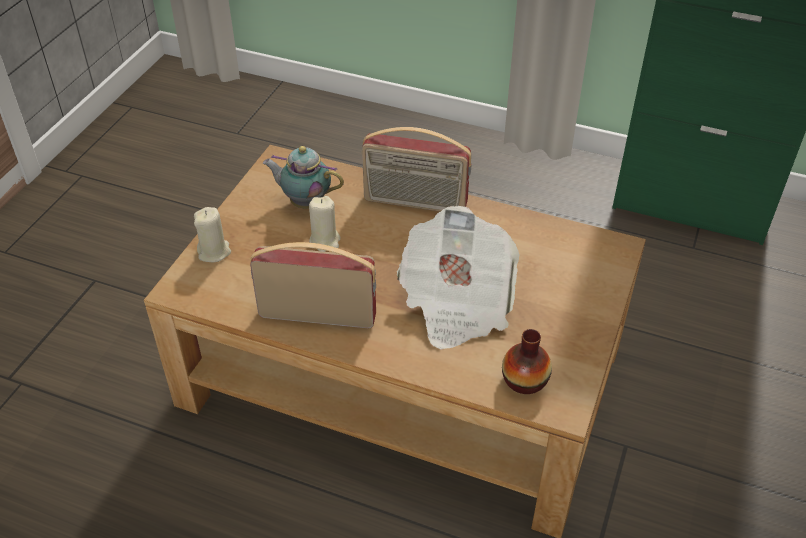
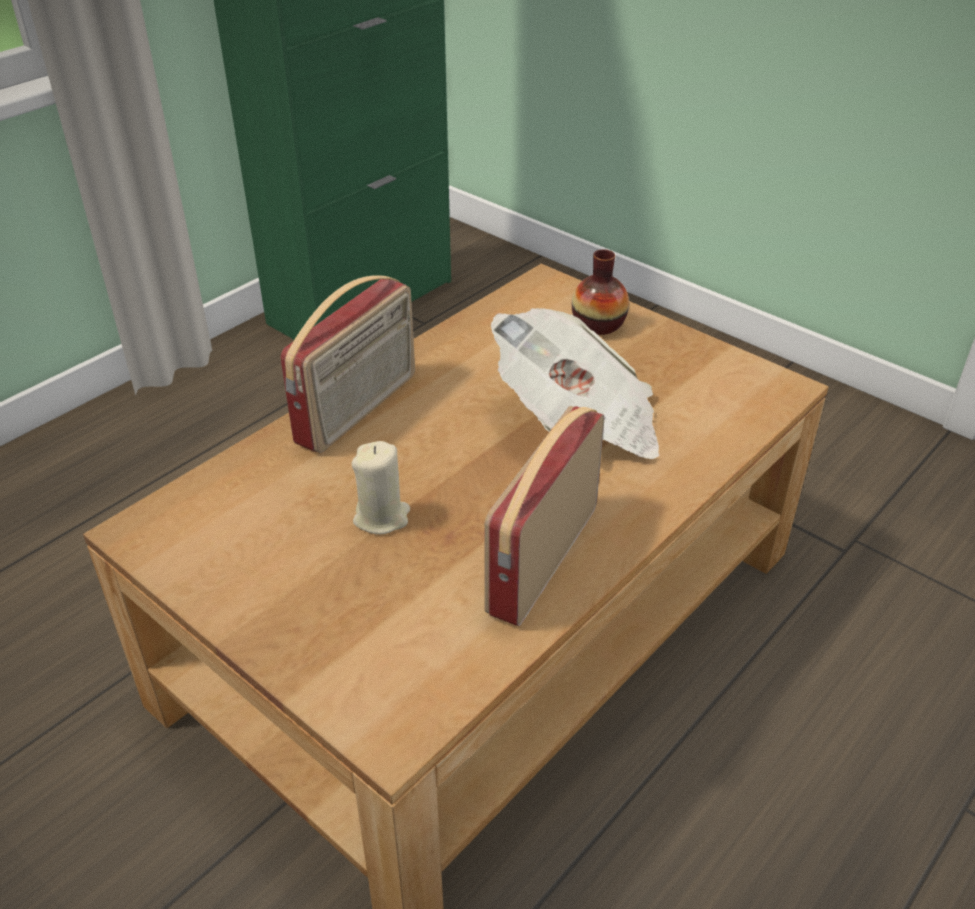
camera: 70 degrees left, 5 degrees down
beige candle [194,207,231,262] -> none
teapot [263,146,344,208] -> none
vase [502,329,552,394] -> vase moved to [572,249,629,335]

